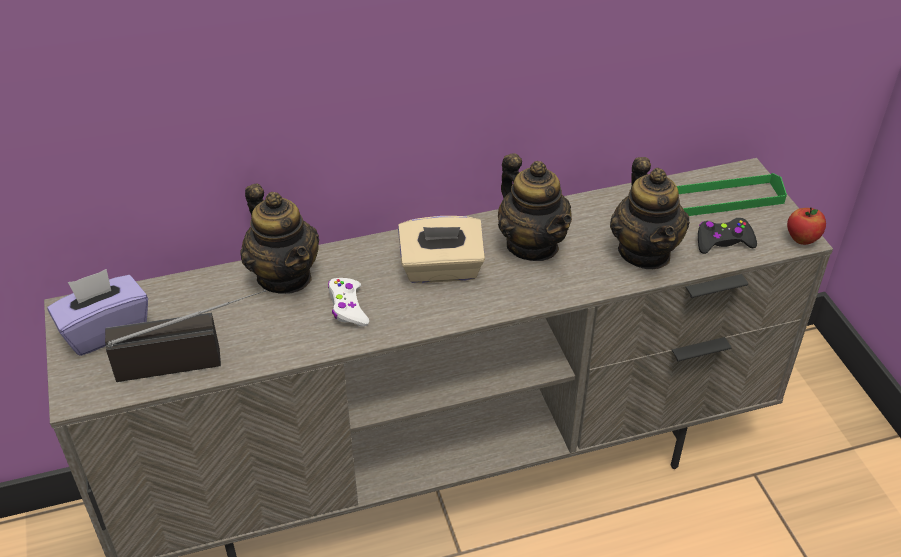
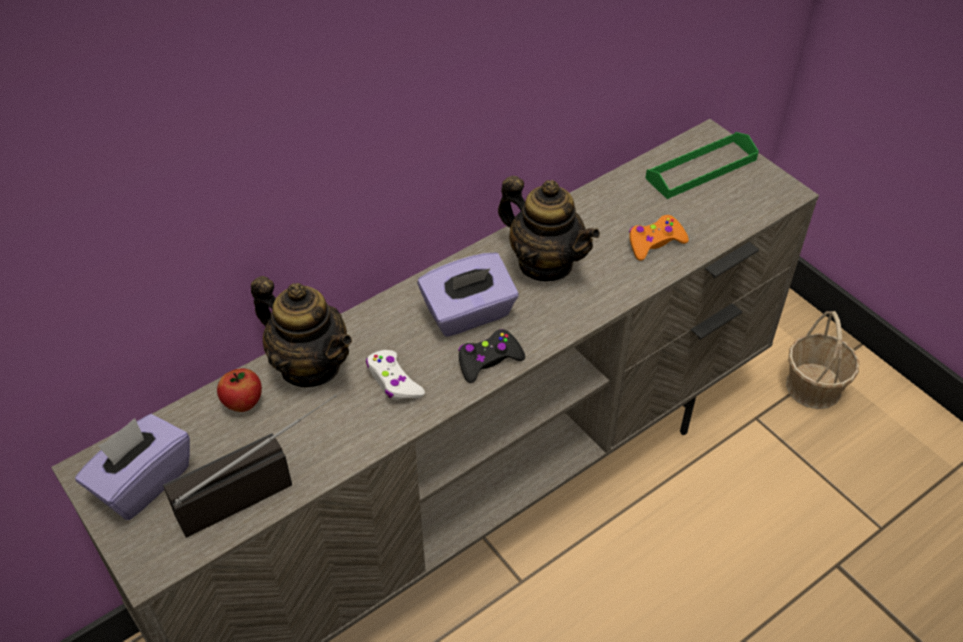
camera: 20 degrees left, 5 degrees up
beige tissue box [398,216,485,283] -> purple tissue box [418,253,519,337]
teapot [610,157,690,269] -> orange game controller [629,215,689,261]
black game controller [698,218,757,254] -> black game controller moved to [458,329,525,383]
apple [787,207,826,245] -> apple moved to [217,368,262,412]
none -> basket [786,311,859,409]

